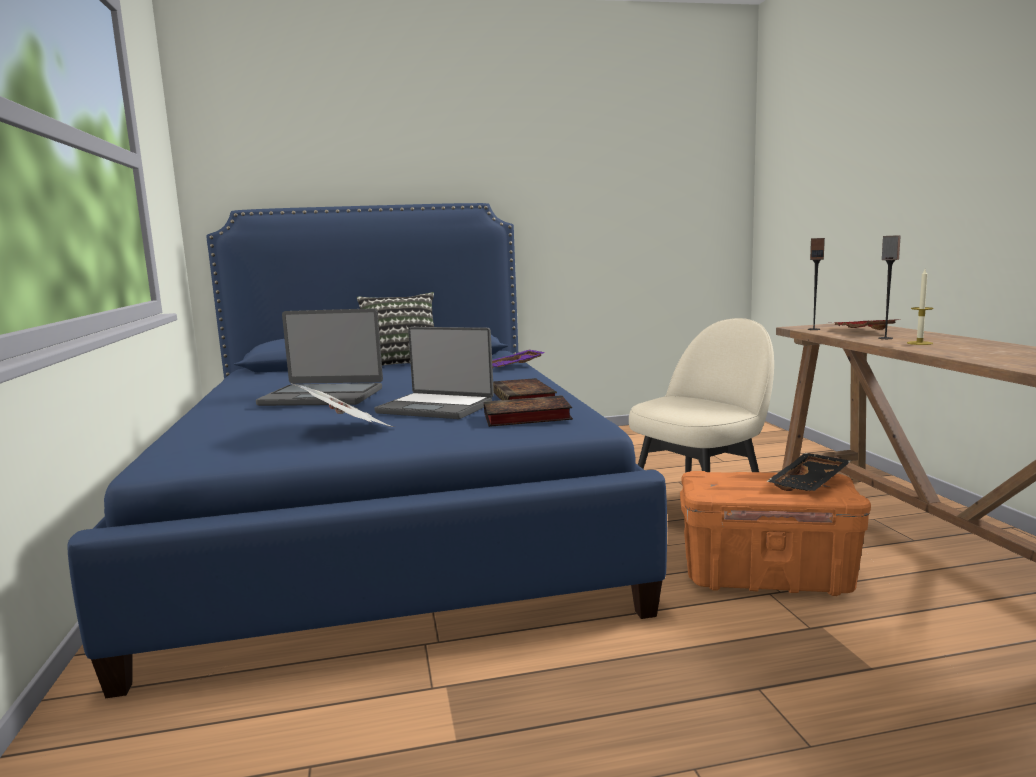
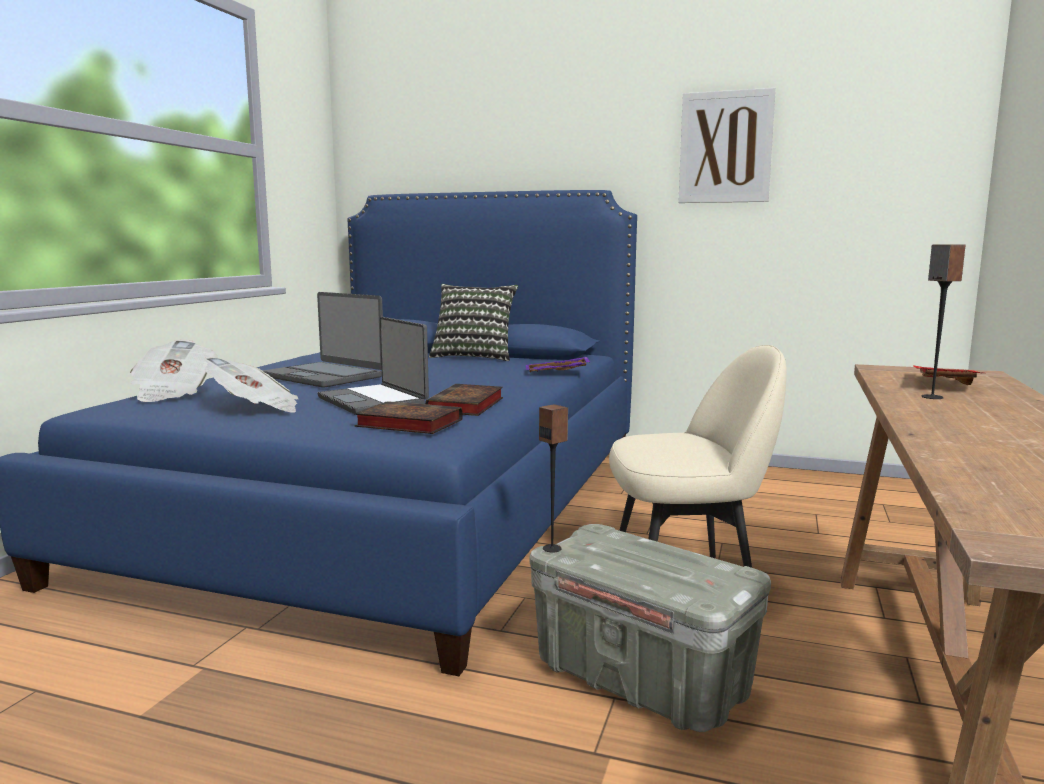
camera: 30 degrees right, 0 degrees up
orange storage box [680,471,871,596] -> grey storage box [530,524,771,732]
black tray [766,453,851,491] -> none
speaker [808,238,825,330] -> speaker moved to [539,404,568,553]
candle [907,269,934,345] -> none
none -> newspaper [130,340,218,402]
none -> picture [678,88,776,203]

